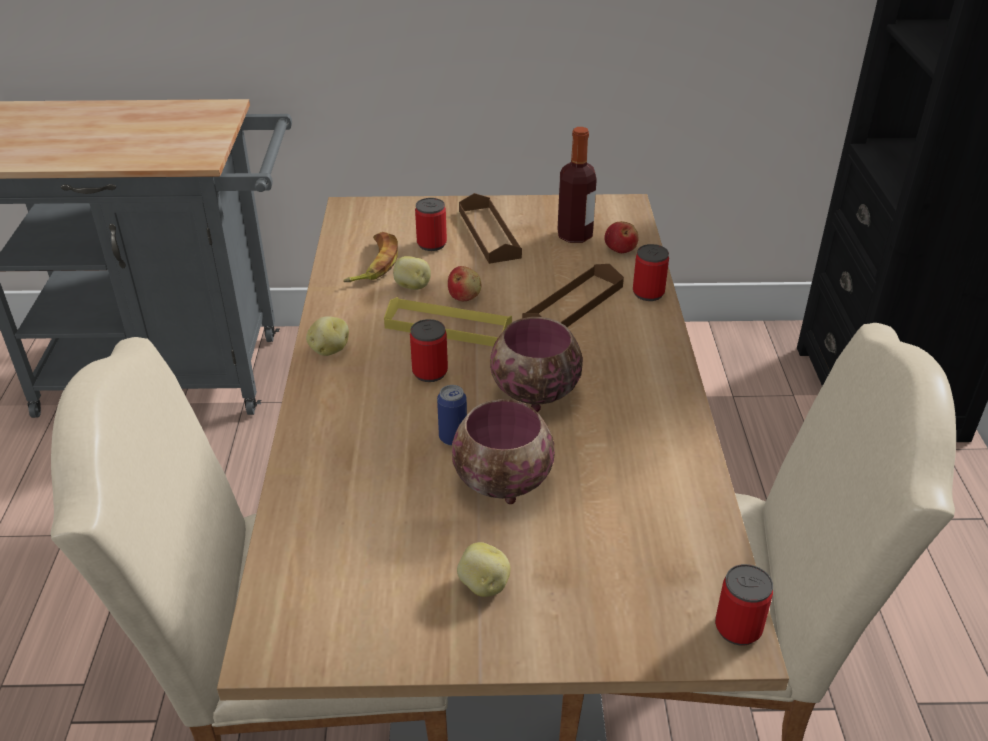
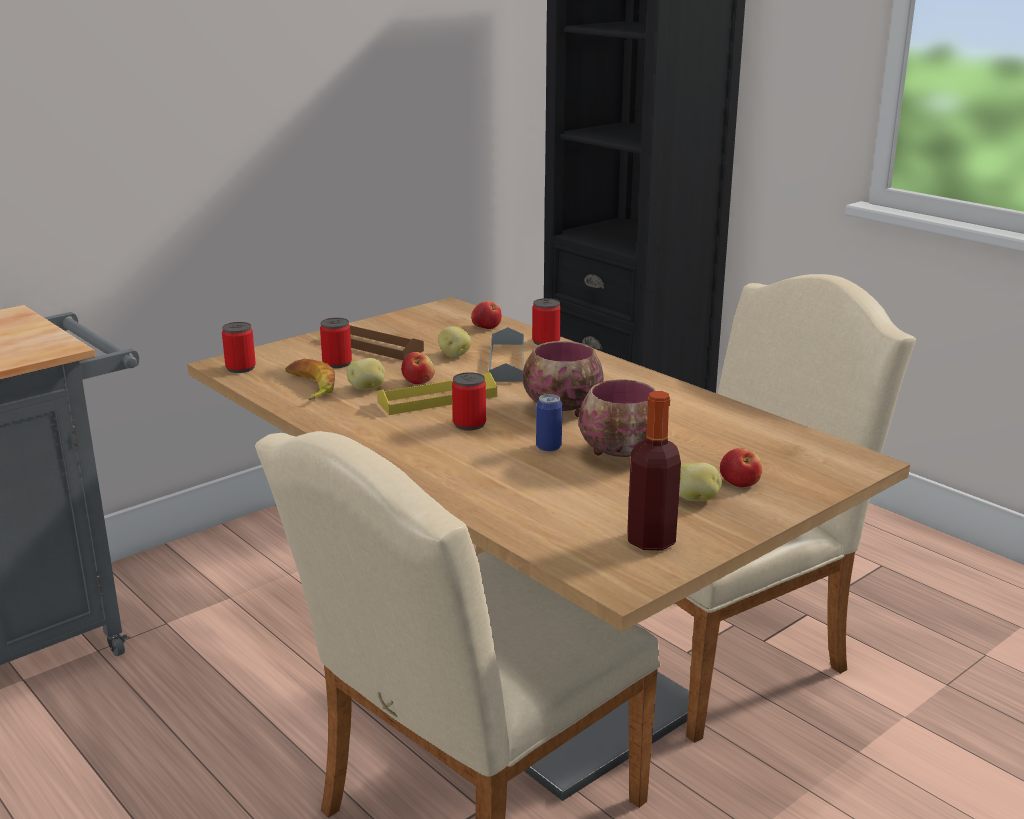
camera: 40 degrees left, 15 degrees down
potato [306,316,349,356] -> potato moved to [438,326,471,357]
brown tray [522,264,624,327] -> grey tray [489,327,524,382]
bottle [558,127,597,243] -> bottle moved to [627,391,681,550]
can [715,564,773,646] -> can moved to [222,322,256,373]
none -> apple [720,448,762,487]

